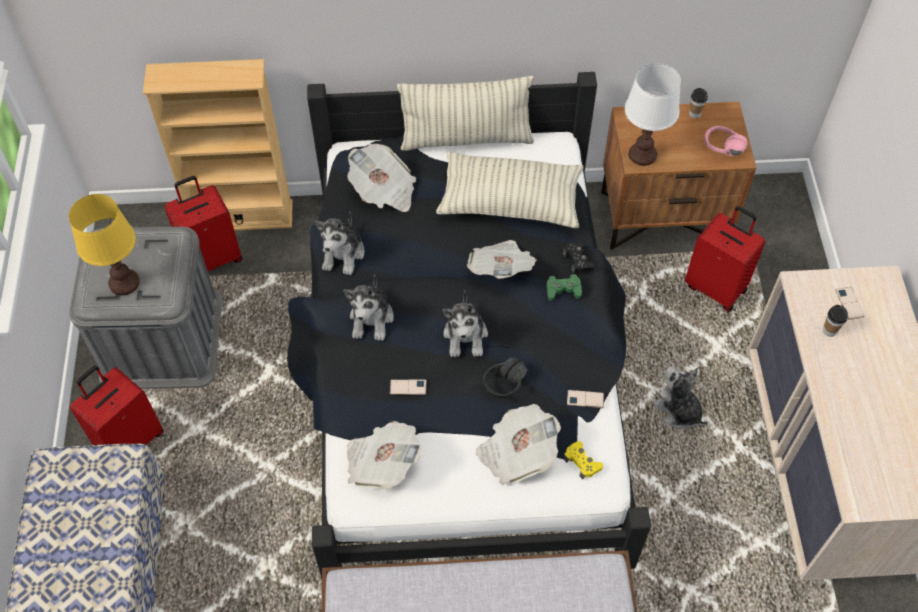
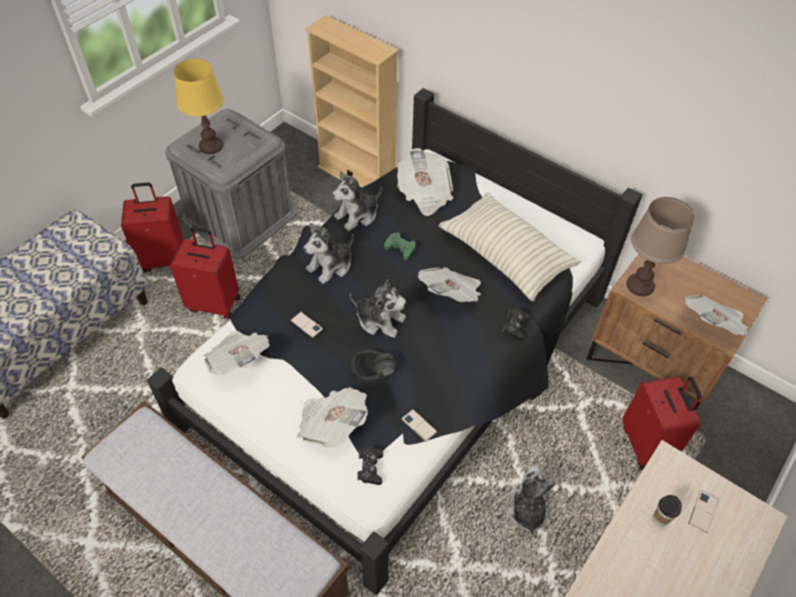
camera: 40 degrees right, 5 degrees down
red suitcase [164,176,243,271] -> red suitcase moved to [170,227,240,319]
pillow [397,76,534,151] -> none
plush toy [442,290,488,357] -> plush toy turned 105 degrees counterclockwise [350,280,406,338]
green game controller [547,274,582,301] -> green game controller moved to [384,232,416,260]
yellow game controller [563,441,603,480] -> black game controller [357,447,383,485]
white table lamp [625,63,681,166] -> brown table lamp [627,197,695,296]
cup [689,88,708,118] -> none
pink headphones [704,126,747,156] -> newspaper [685,295,749,335]

